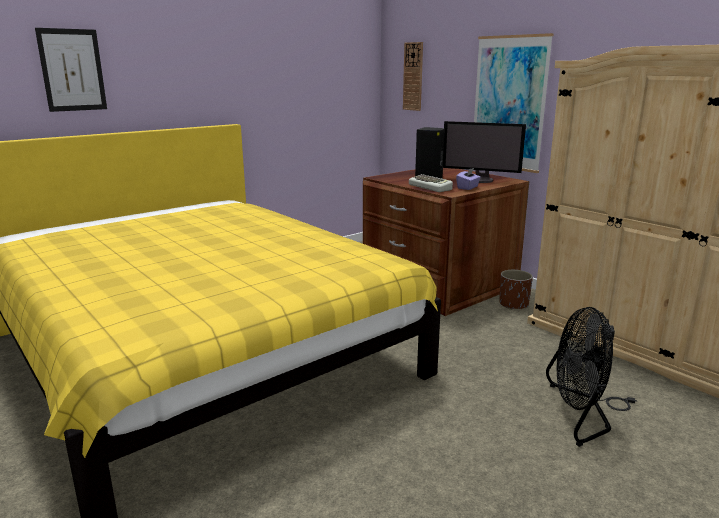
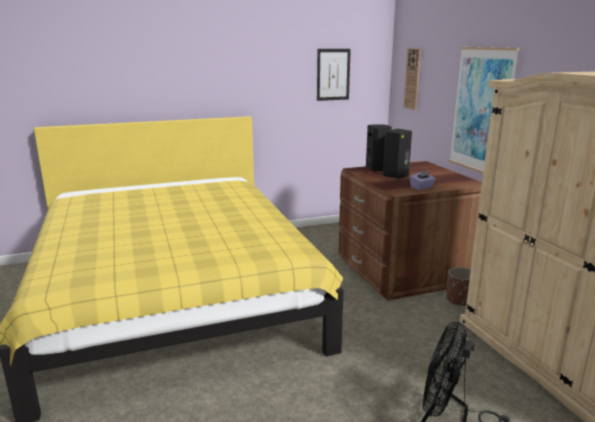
camera: 20 degrees right, 0 degrees up
picture [35,28,107,112] -> picture moved to [317,49,351,101]
keyboard [409,174,453,192] -> none
monitor [443,121,526,183] -> none
none -> black speaker [366,125,392,172]

